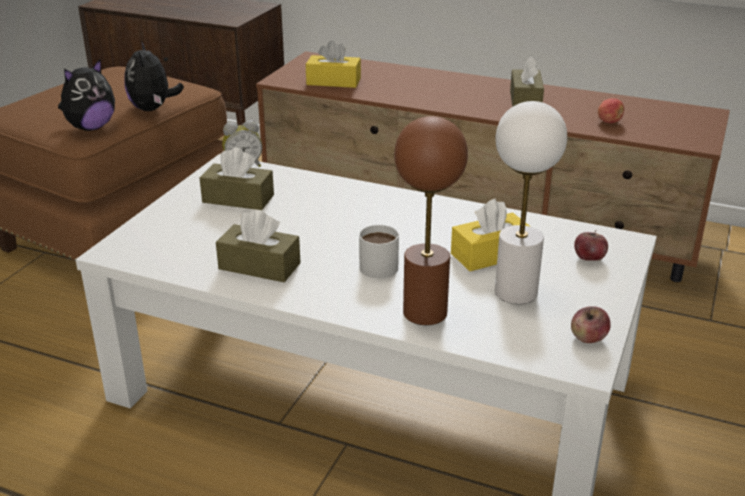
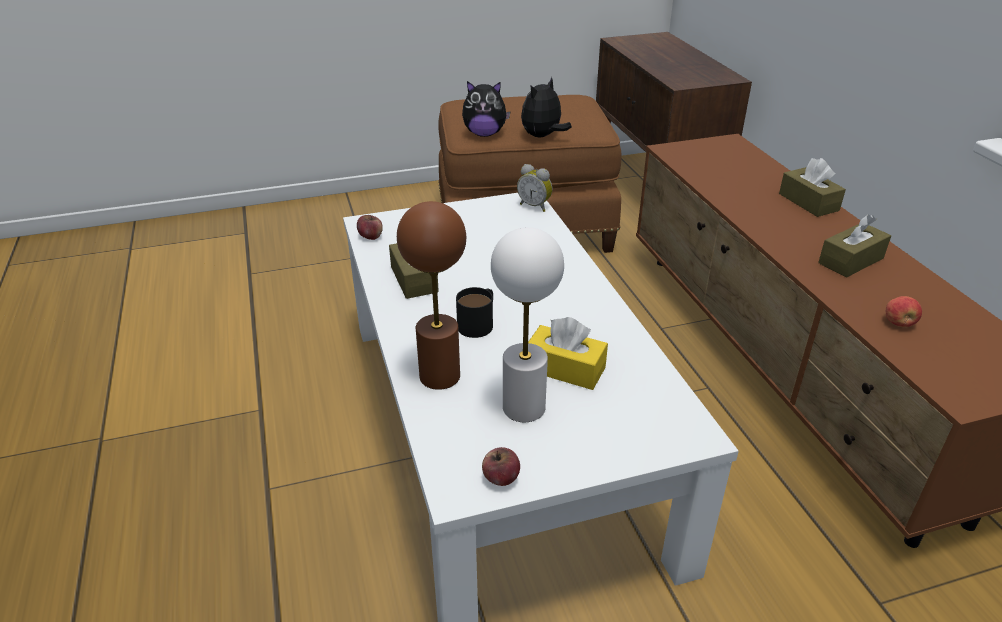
camera: 50 degrees right, 5 degrees up
brown tissue box [200,147,274,210] -> brown tissue box moved to [779,158,846,217]
yellow tissue box [306,40,361,88] -> none
white mug [359,225,399,278] -> black mug [456,287,493,338]
apple [574,230,608,261] -> apple moved to [357,215,383,240]

